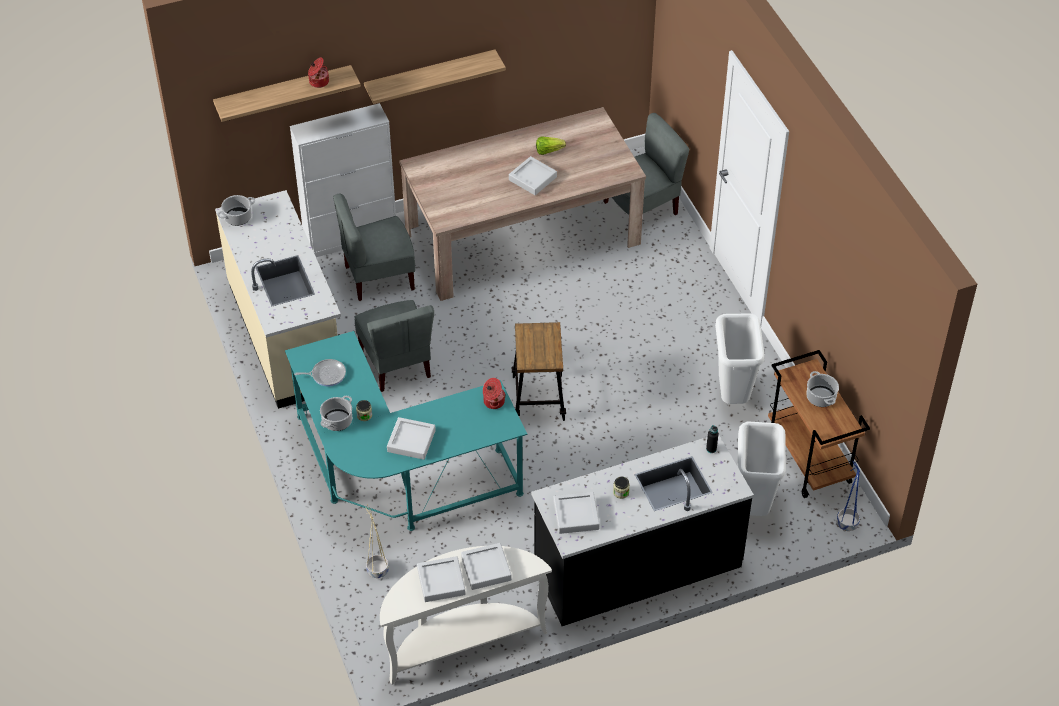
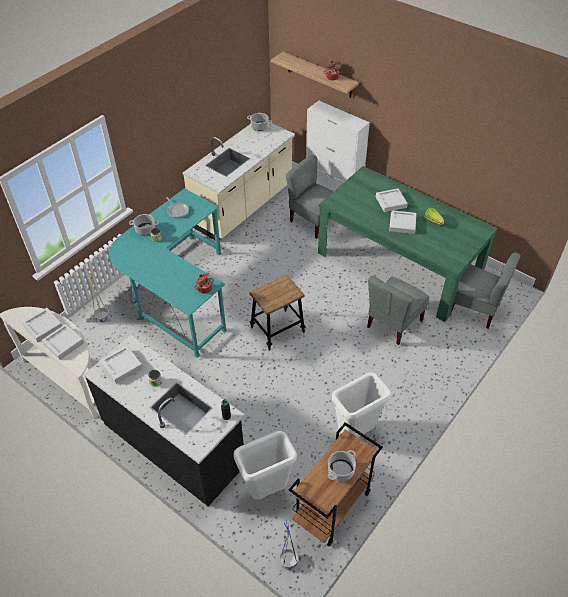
camera: 60 degrees right, 0 degrees up
grey chair [355,300,434,392] -> grey chair moved to [367,276,429,345]
shelf [364,49,506,104] -> none
grey tray [387,417,436,460] -> grey tray moved to [376,188,408,212]
beige dining table [399,107,646,301] -> green dining table [318,166,498,322]

